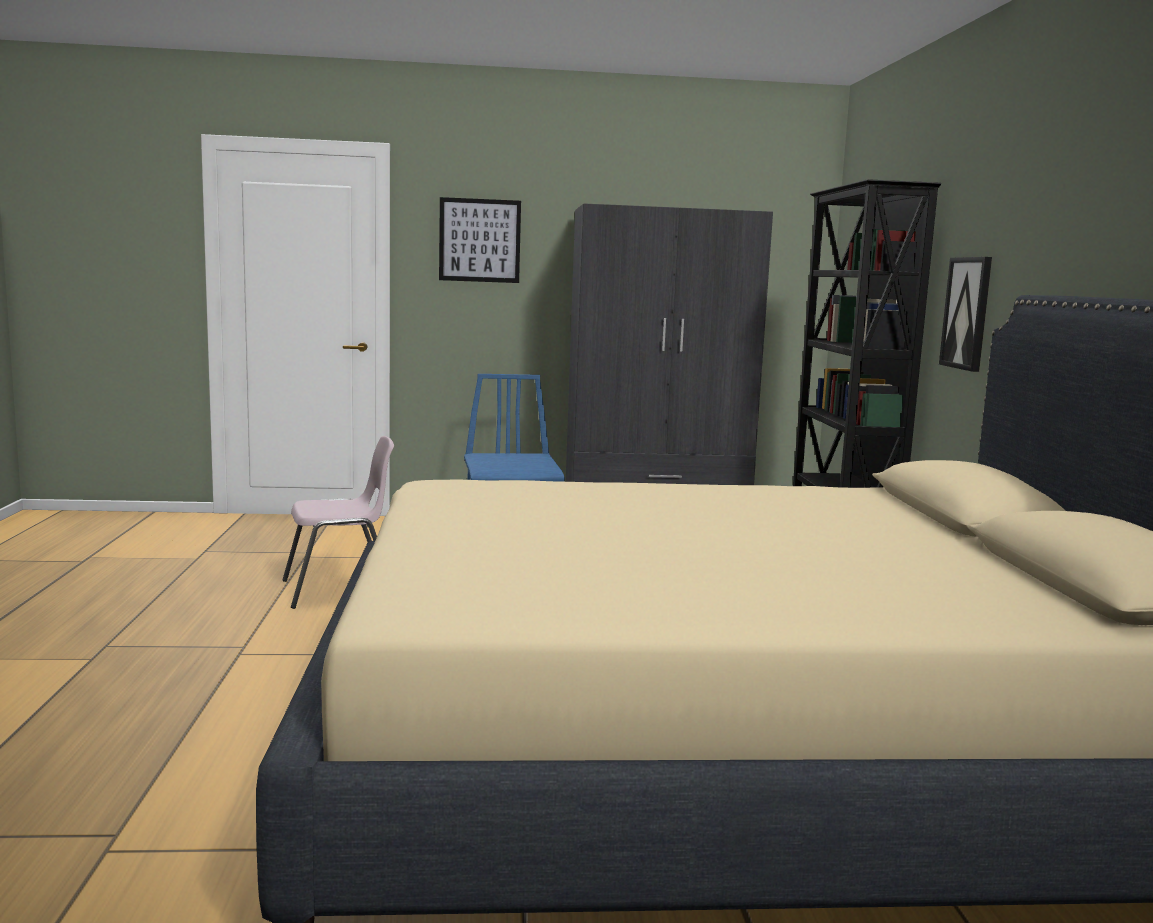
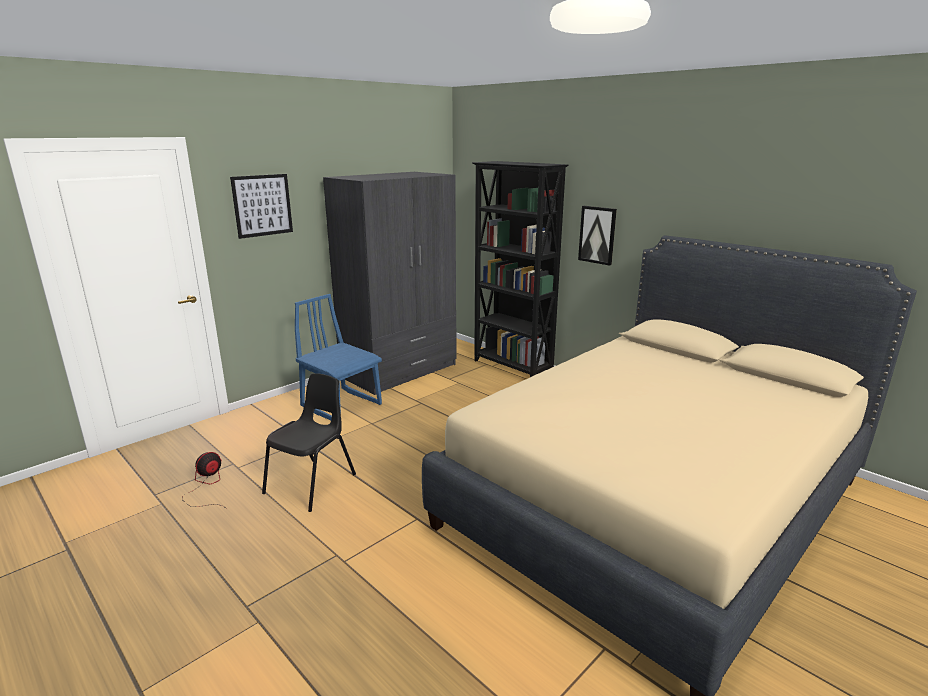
camera: 40 degrees left, 10 degrees up
pink chair [282,436,394,609] -> black chair [262,373,356,512]
none -> fan [183,452,227,509]

